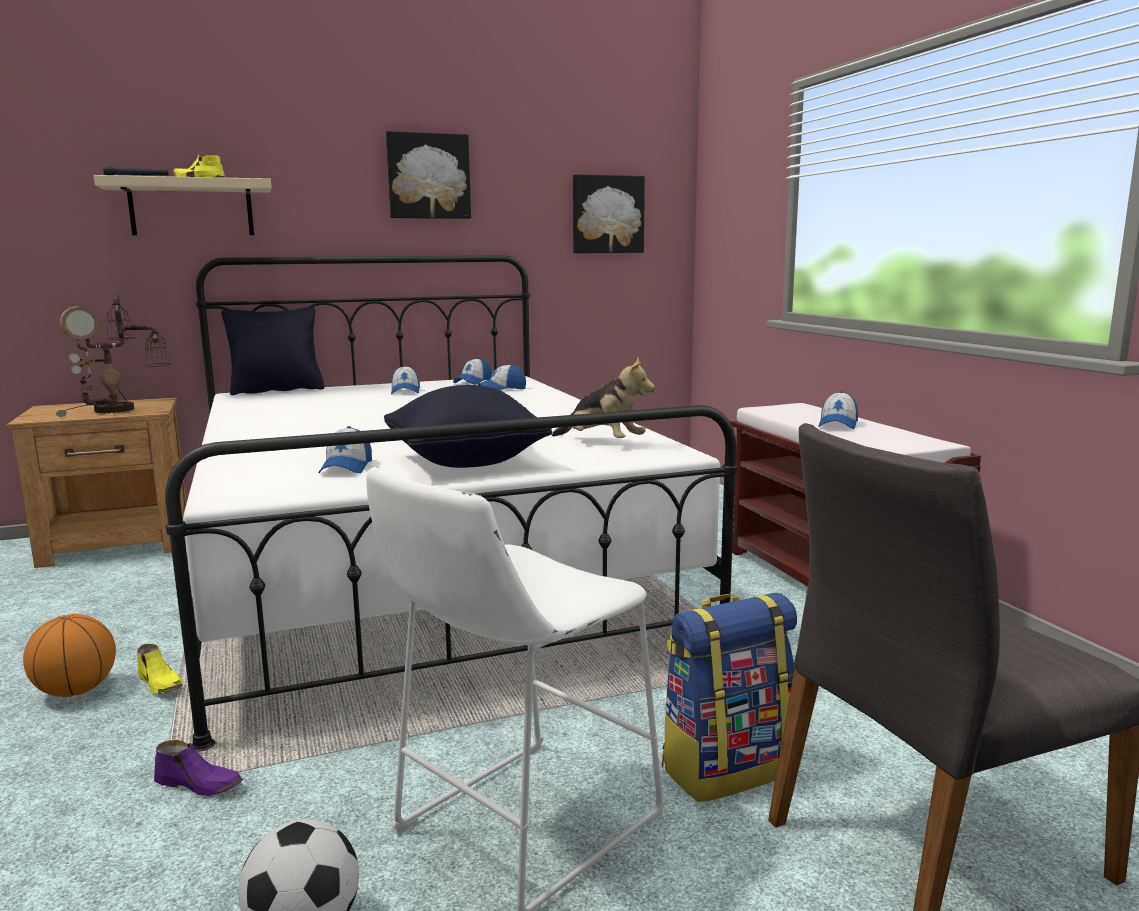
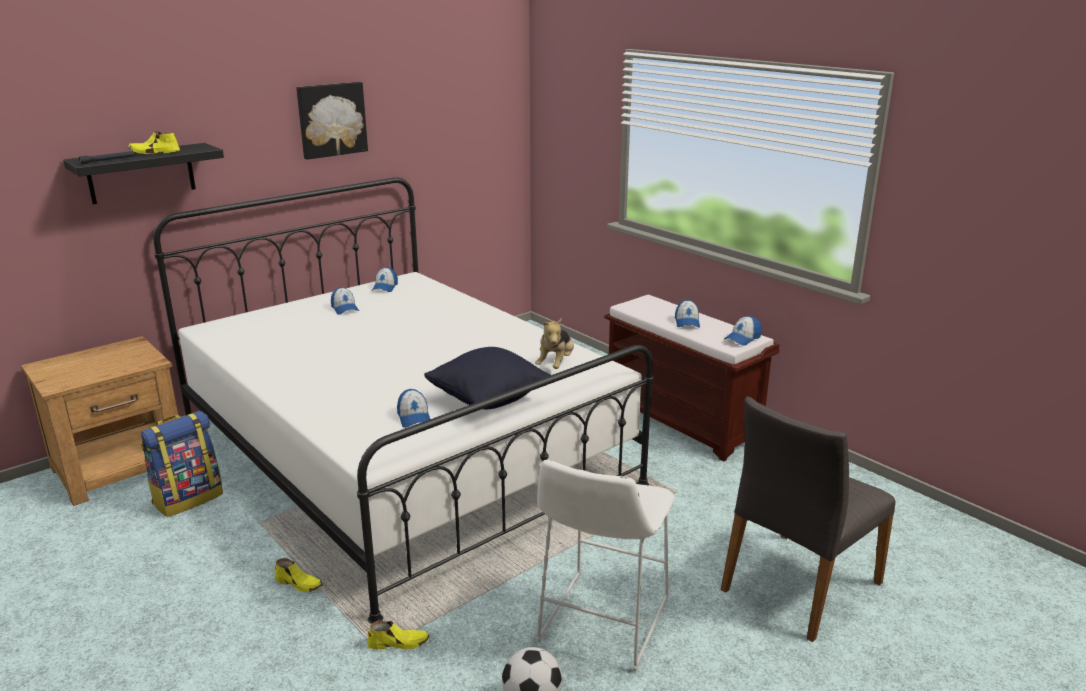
camera: 20 degrees left, 10 degrees up
basketball [23,614,116,697] -> none
table lamp [56,294,171,417] -> none
beige shelf [94,175,272,235] -> black shelf [63,143,224,204]
purple shoe [154,740,243,796] -> yellow shoe [367,621,430,649]
black pillow [221,307,325,395] -> none
cap [478,364,526,390] -> cap moved to [724,316,762,346]
plush toy [552,357,655,438] -> plush toy turned 90 degrees clockwise [535,318,574,369]
picture [573,174,645,253] -> none
backpack [662,593,797,802] -> backpack moved to [141,411,223,517]

